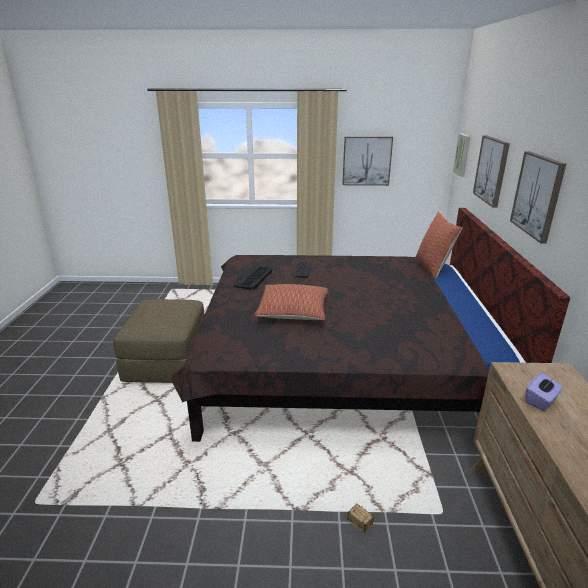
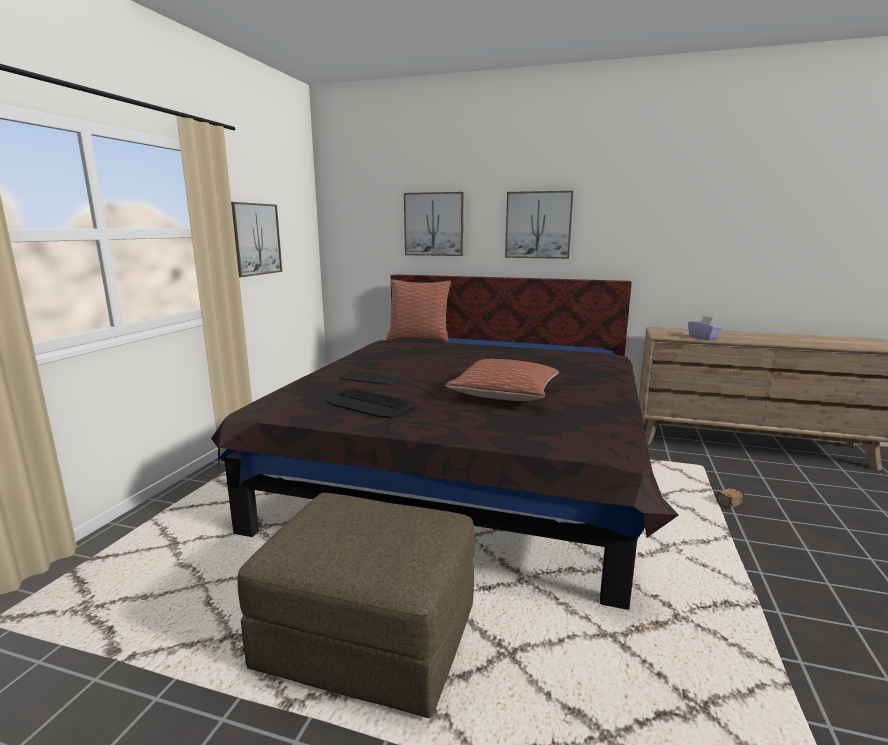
camera: 75 degrees left, 10 degrees down
picture [453,133,471,177] -> none

